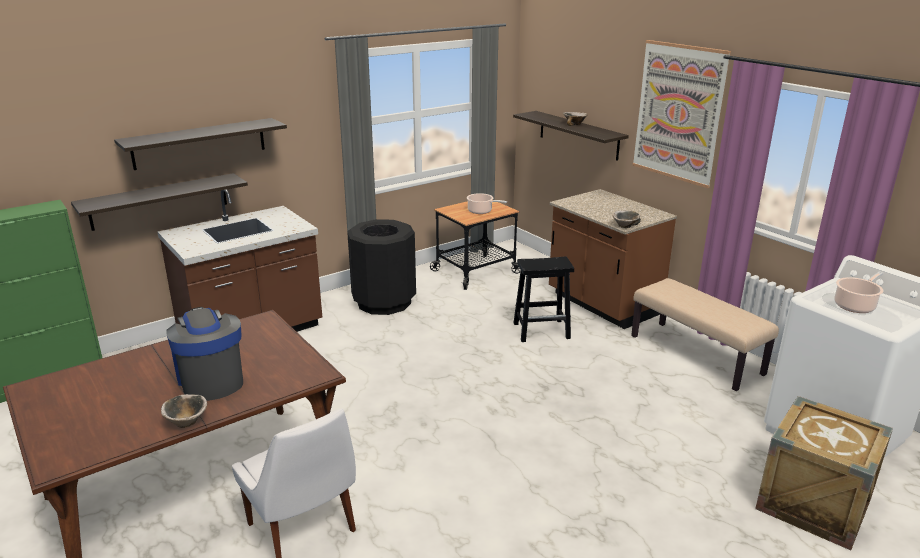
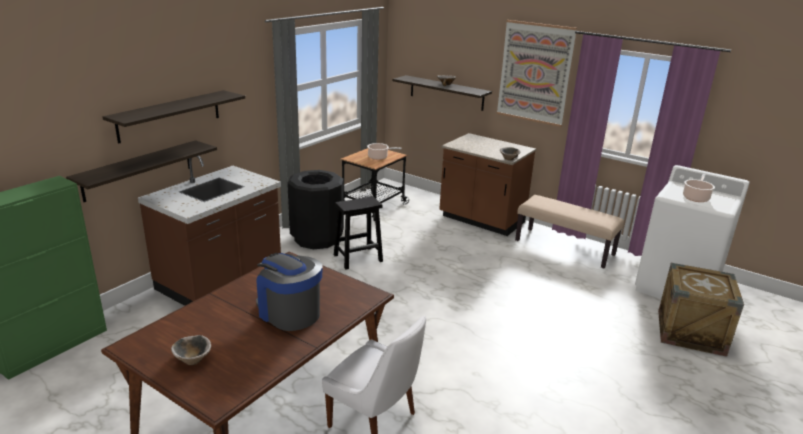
camera: 20 degrees left, 0 degrees up
bowl [161,394,207,428] -> bowl moved to [171,335,211,365]
black stool [513,256,574,342] -> black stool moved to [334,196,383,269]

